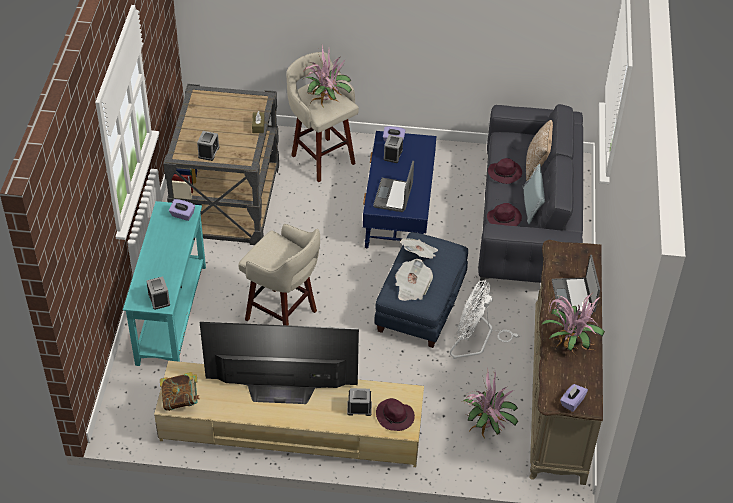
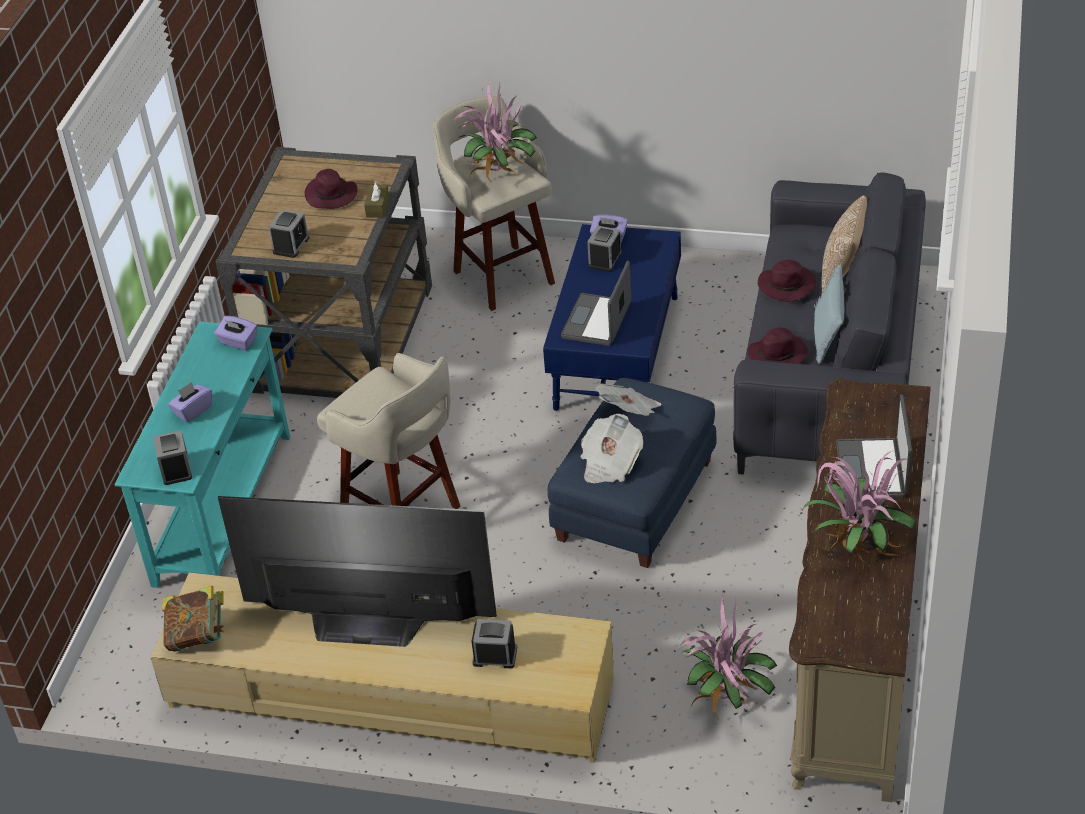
camera: 10 degrees right, 5 degrees down
purple hat [376,398,415,431] -> purple hat moved to [305,169,358,209]
white fan [450,280,519,359] -> none
purple tissue box [560,384,588,412] -> purple tissue box moved to [168,382,212,422]

